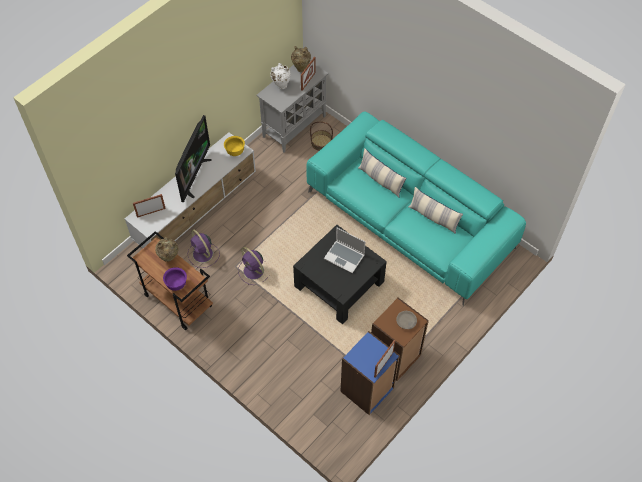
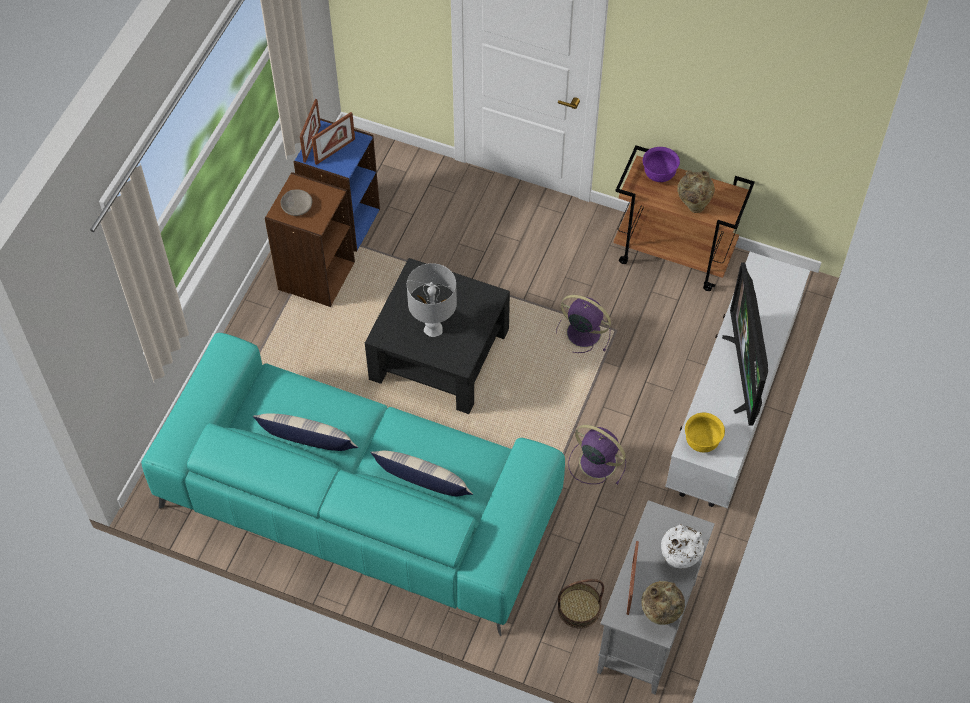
camera: 160 degrees right, 0 degrees up
picture frame [133,194,166,218] -> picture frame moved to [311,112,355,165]
purple fan [187,230,220,268] -> purple fan moved to [568,425,626,485]
laptop [324,227,365,273] -> grey table lamp [407,263,457,337]

